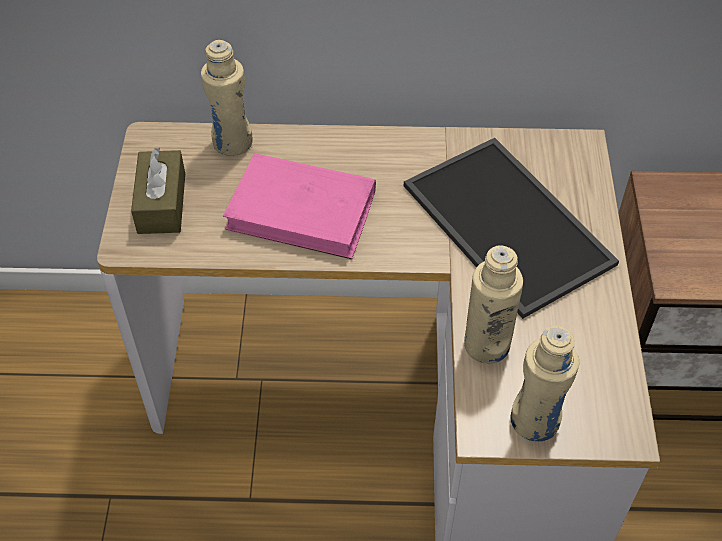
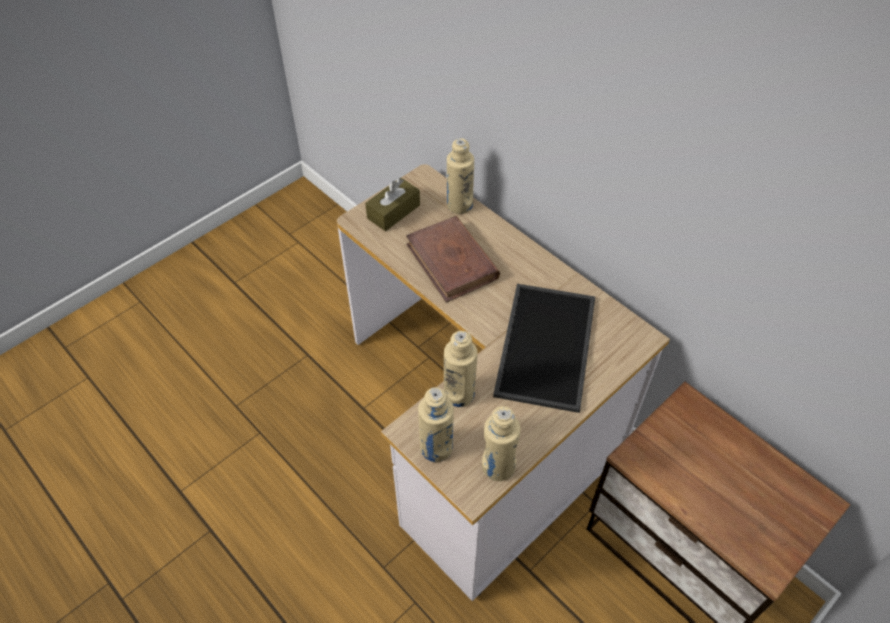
camera: 45 degrees right, 0 degrees up
pink book [223,153,376,259] -> brown book [406,216,500,302]
none -> beige bottle [482,406,521,481]

